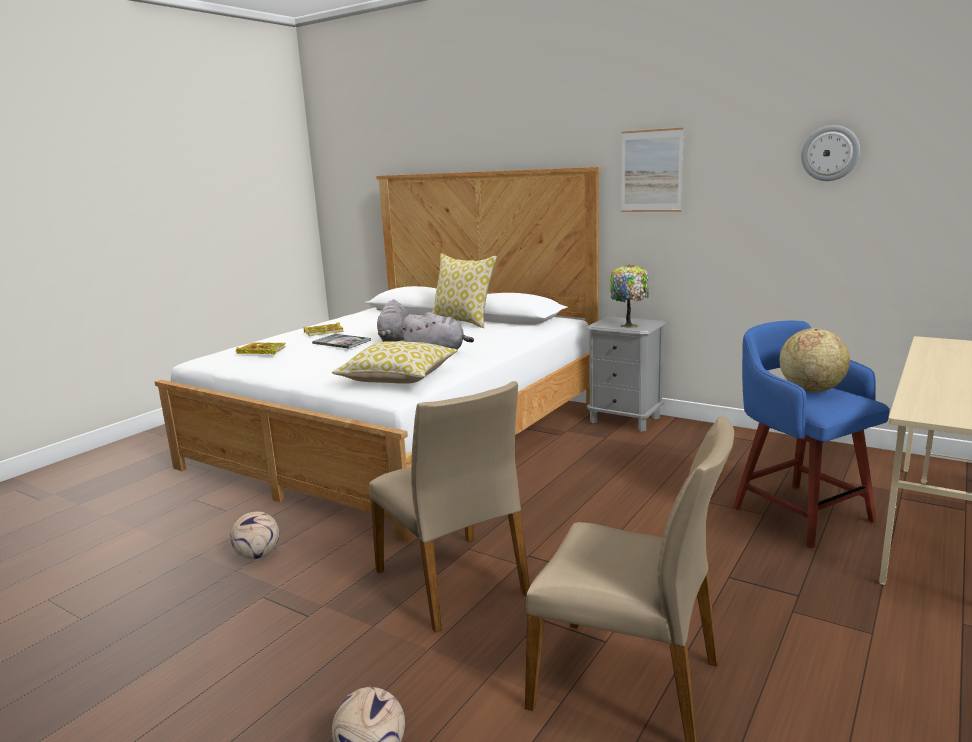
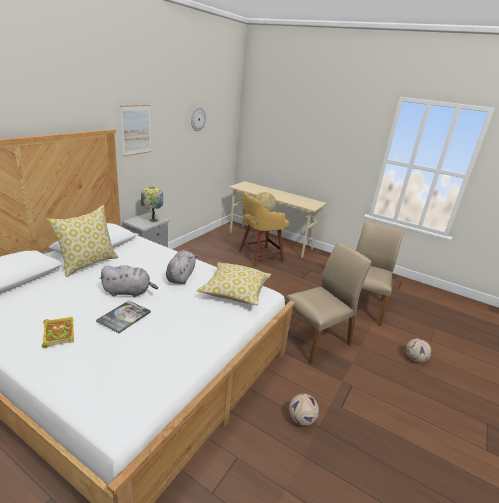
camera: 95 degrees left, 10 degrees up
book [236,342,286,355] -> none
blue stool [733,321,890,548] -> yellow stool [239,192,289,267]

